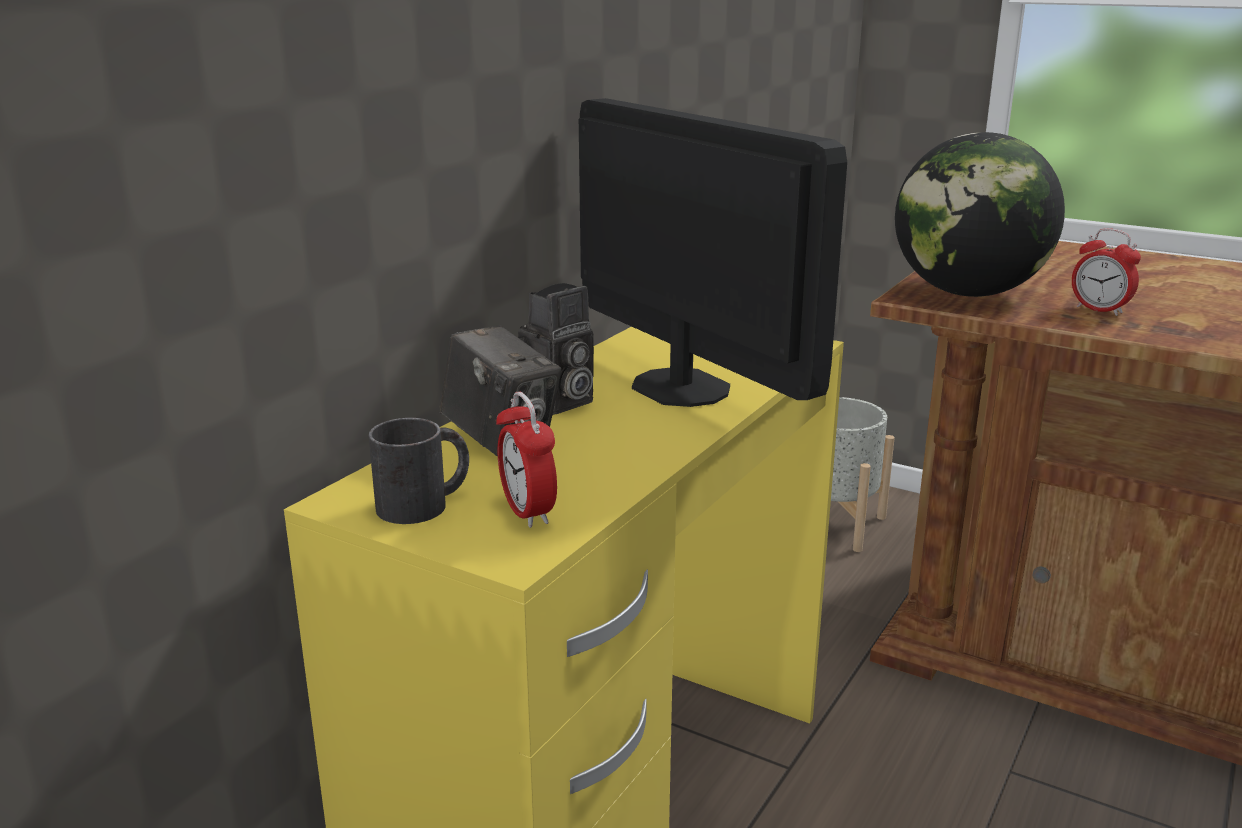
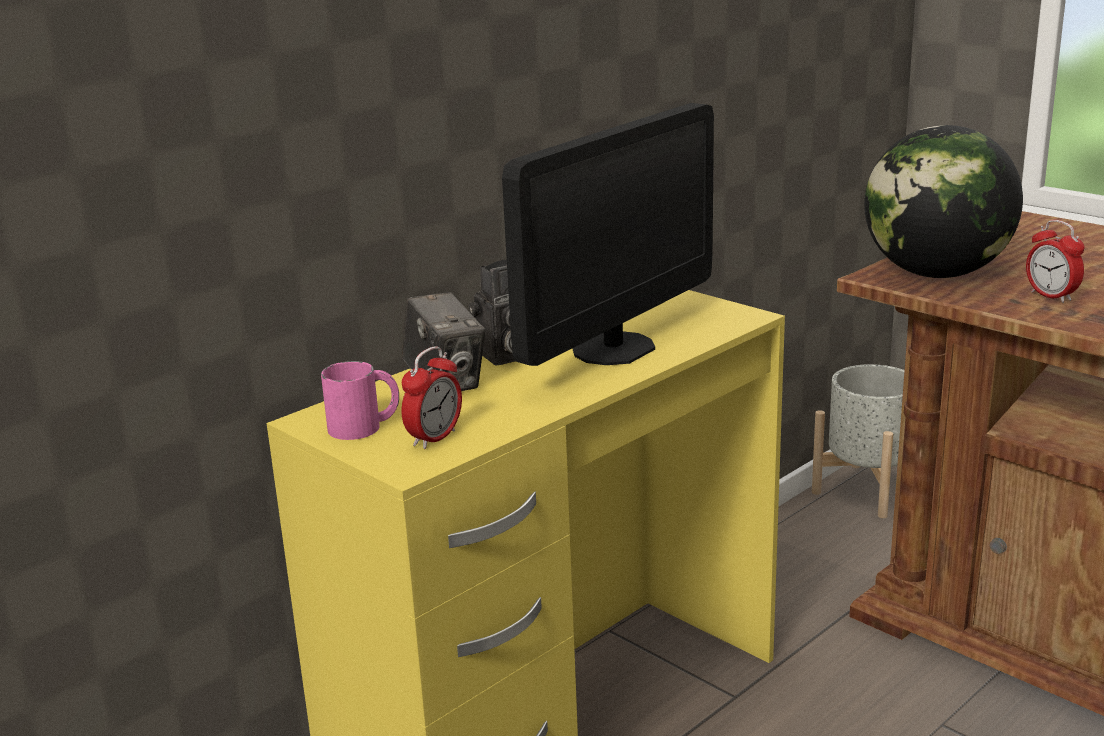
camera: 15 degrees right, 0 degrees up
black mug [369,418,469,524] -> pink mug [321,361,399,440]
alarm clock [496,392,557,528] -> alarm clock turned 135 degrees counterclockwise [402,346,462,449]
monitor [579,98,847,407] -> monitor turned 60 degrees clockwise [502,103,714,366]

